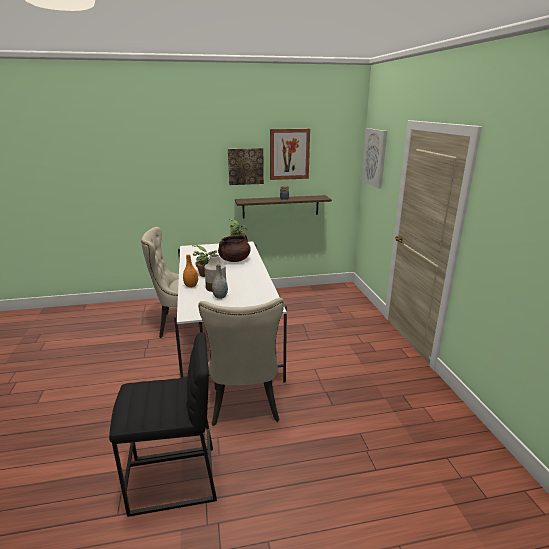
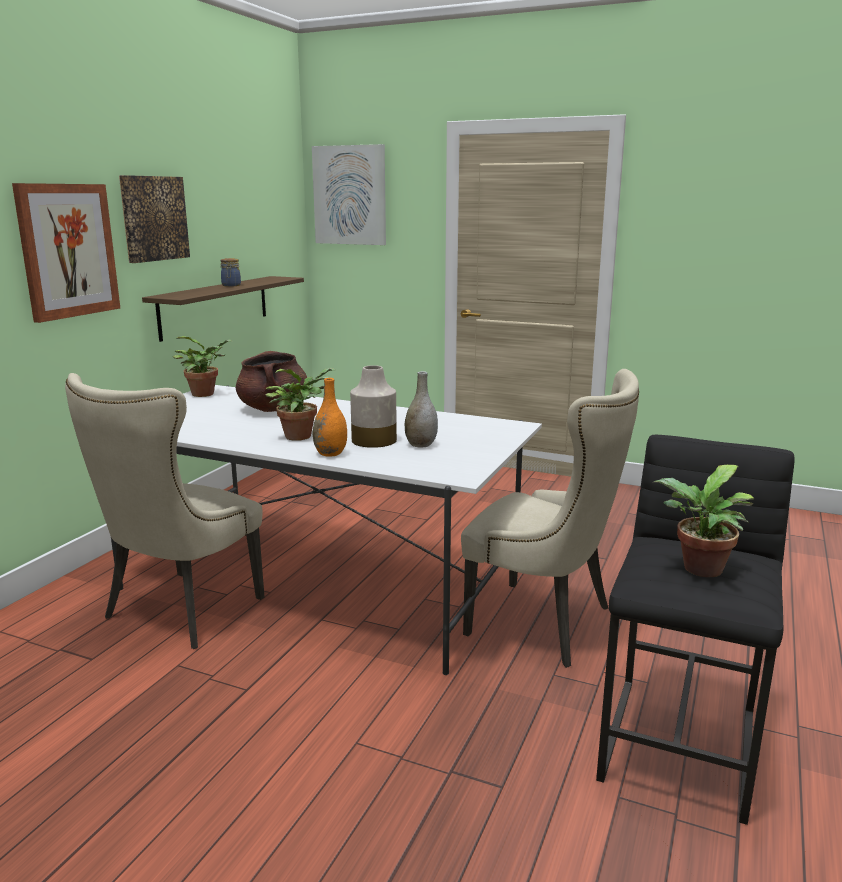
camera: 55 degrees left, 5 degrees down
picture [270,129,310,180] -> picture moved to [12,183,120,323]
none -> potted plant [654,465,755,577]

